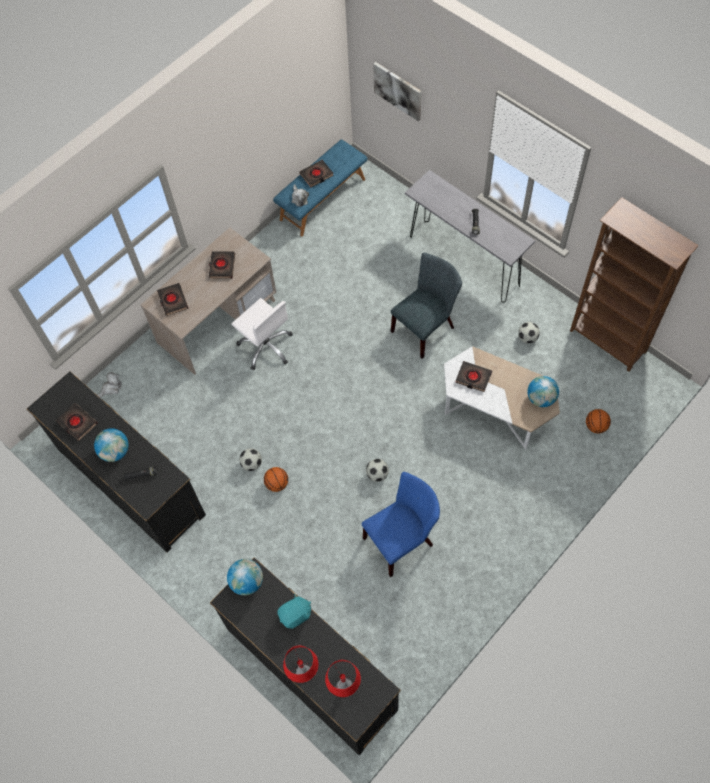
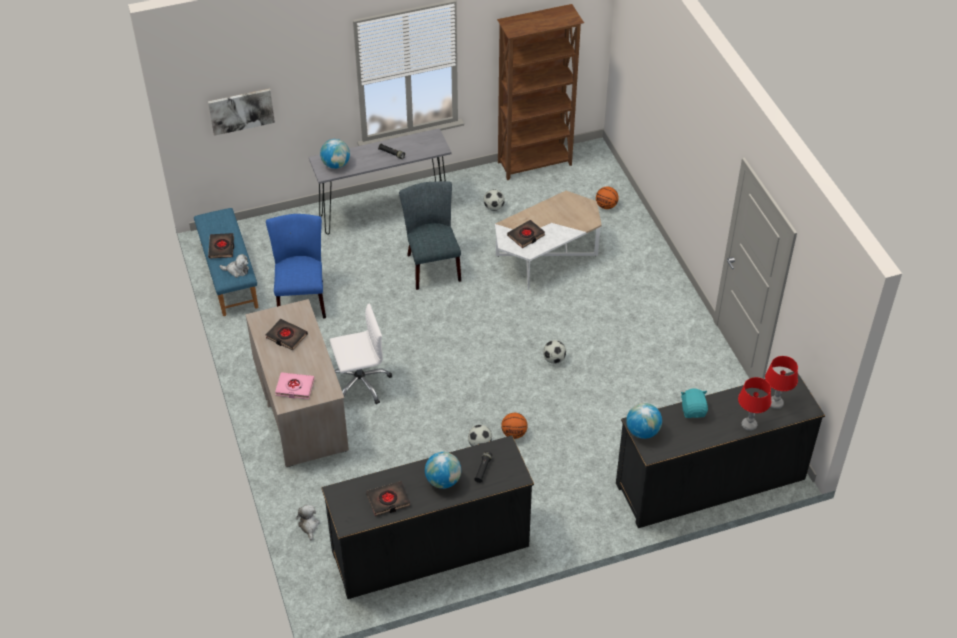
camera: 65 degrees left, 15 degrees down
black book [157,283,188,316] -> pink book [275,372,314,399]
blue chair [362,472,440,577] -> blue chair moved to [266,214,326,319]
globe [527,376,559,407] -> globe moved to [320,139,350,169]

